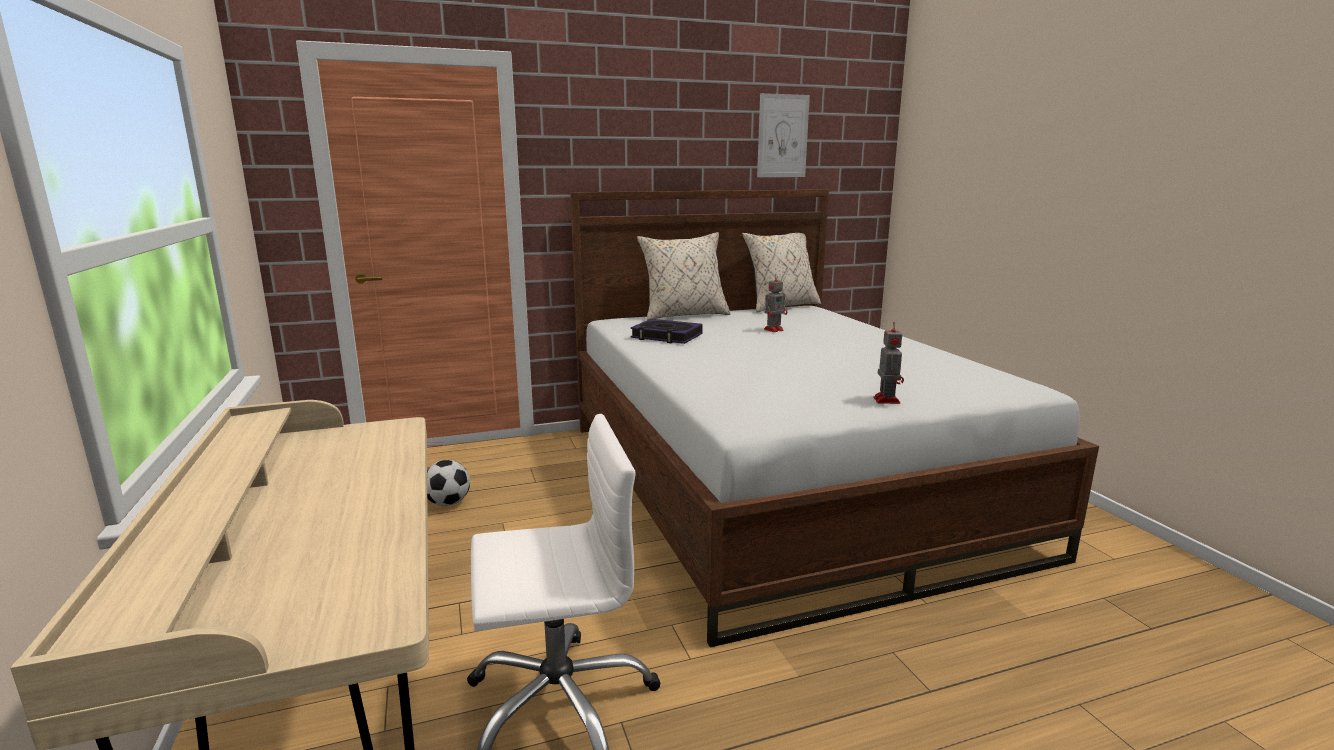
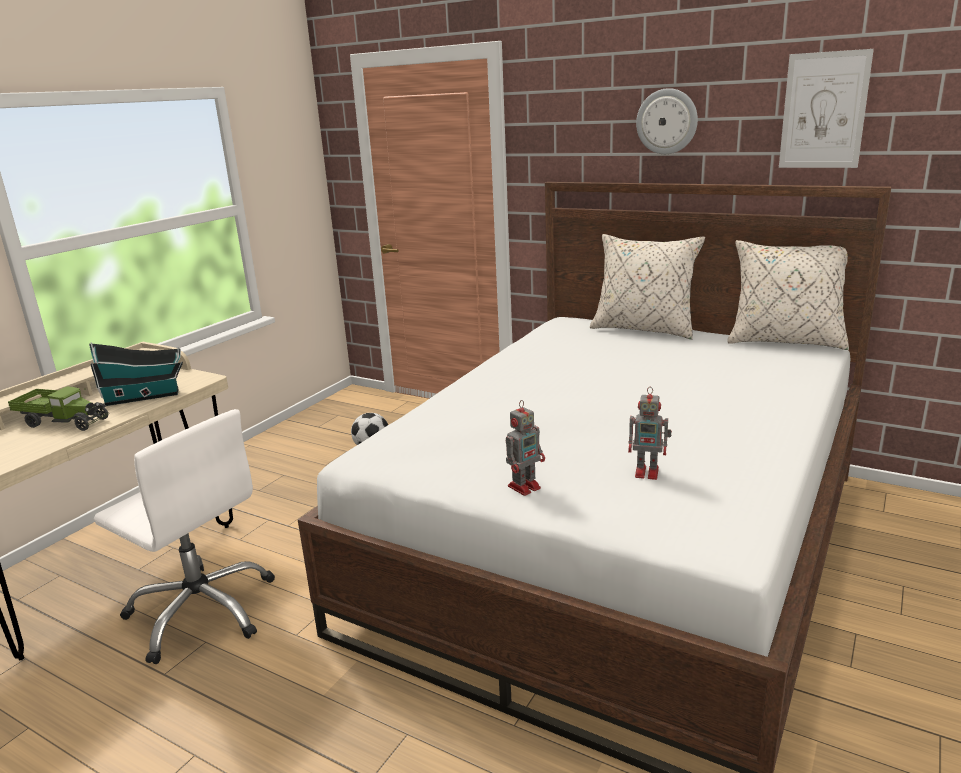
camera: 50 degrees right, 5 degrees up
book [631,319,703,344] -> none
toy robot [764,274,787,332] -> toy robot moved to [628,387,672,480]
none -> toy truck [8,386,109,431]
none -> toy house [89,343,183,406]
none -> wall clock [636,88,698,154]

